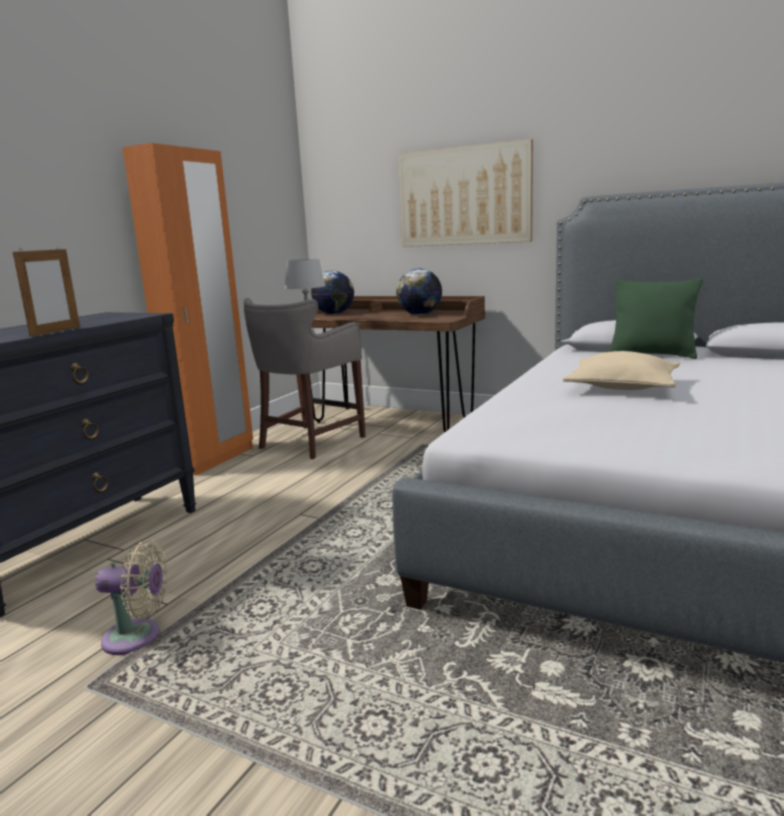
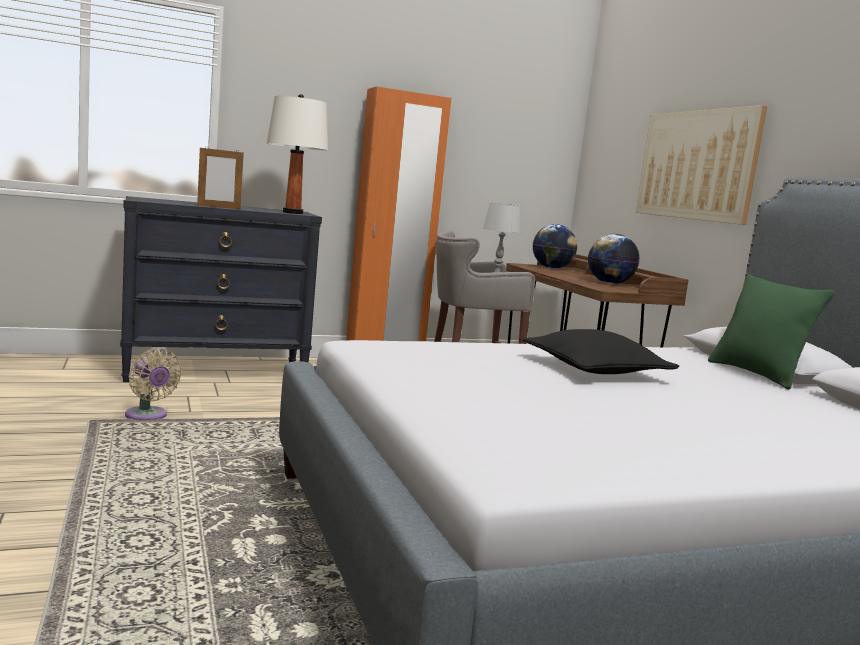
camera: 40 degrees right, 5 degrees down
beige pillow [562,351,680,390] -> black pillow [522,329,679,374]
none -> white table lamp [267,94,328,214]

